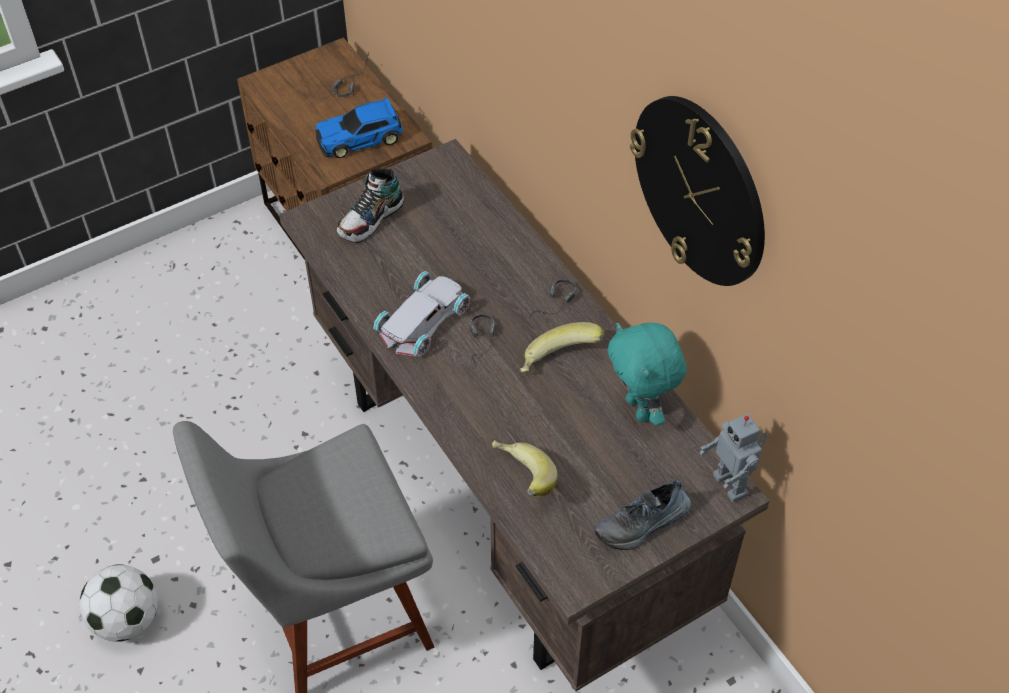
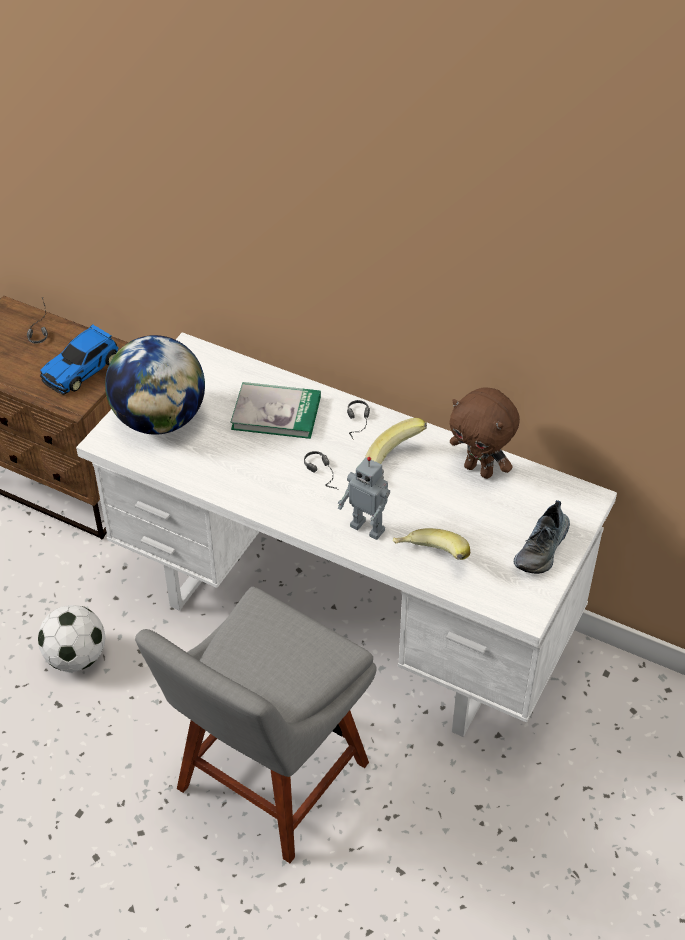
camera: 30 degrees left, 5 degrees down
football [80,565,158,642] -> football moved to [38,605,105,672]
brown desk [279,139,769,691] -> white desk [76,332,617,737]
shoe [337,169,404,243] -> globe [105,335,205,435]
white toy car [373,271,471,357] -> none
turquoise plush toy [608,323,686,426] -> brown plush toy [449,387,520,479]
wall clock [630,96,765,286] -> none
toy robot [699,414,768,502] -> toy robot moved to [338,457,390,540]
none -> book [230,382,321,439]

